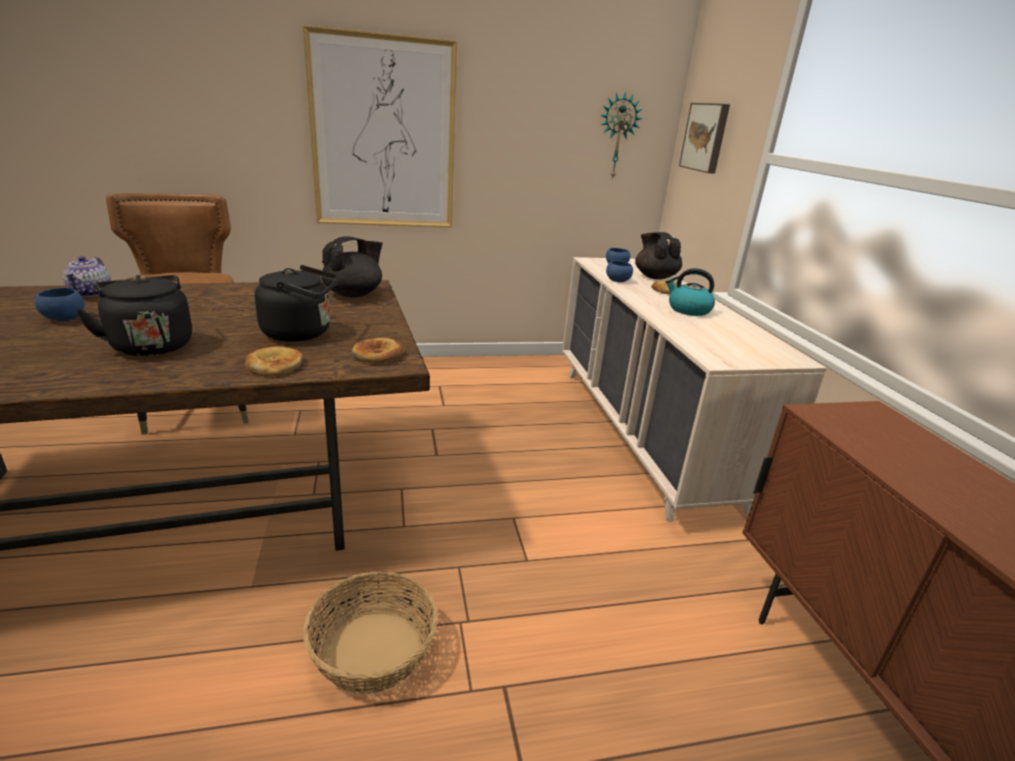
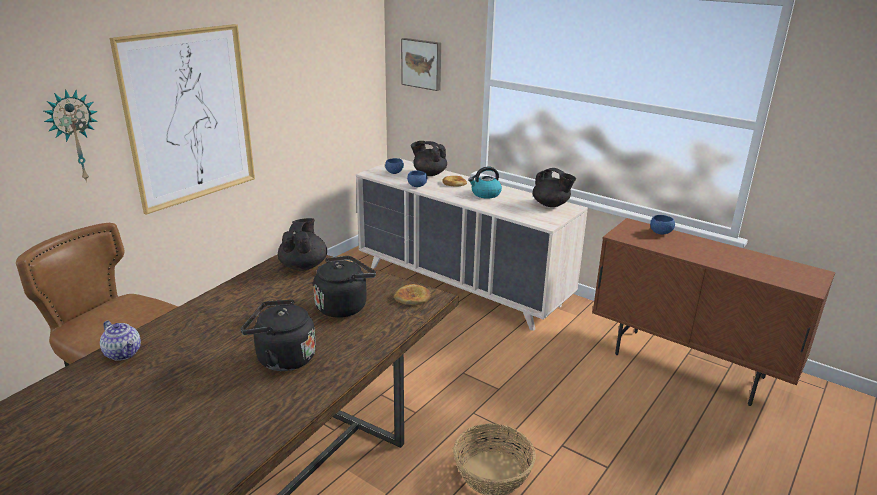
camera: 40 degrees left, 0 degrees up
blue bowl [35,288,84,321] -> blue bowl moved to [650,215,675,234]
bread [245,346,303,376] -> none
wall clock [600,91,642,180] -> wall clock moved to [44,89,98,182]
none -> black teapot [532,168,576,207]

